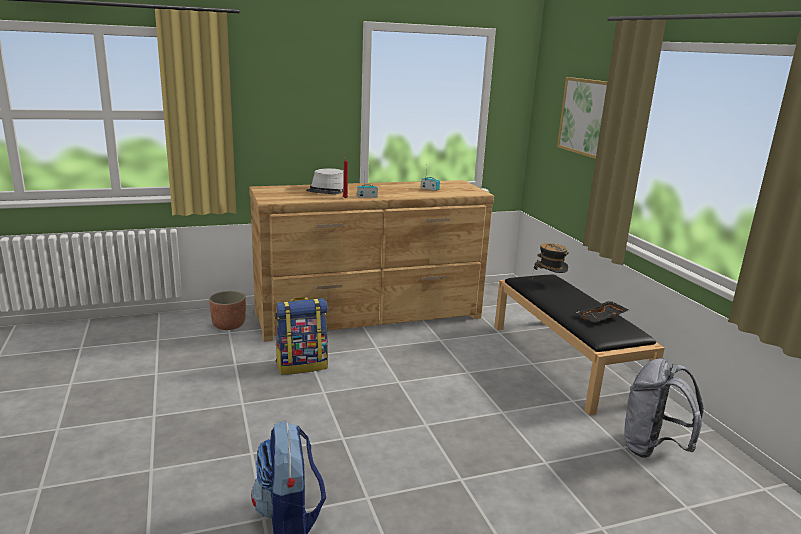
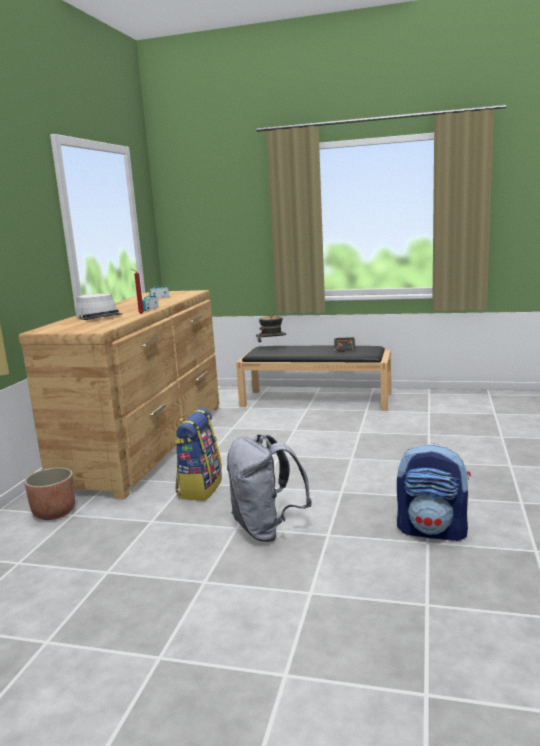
camera: 55 degrees left, 5 degrees down
picture [557,77,607,159] -> none
grey backpack [624,358,704,458] -> grey backpack moved to [227,434,312,542]

